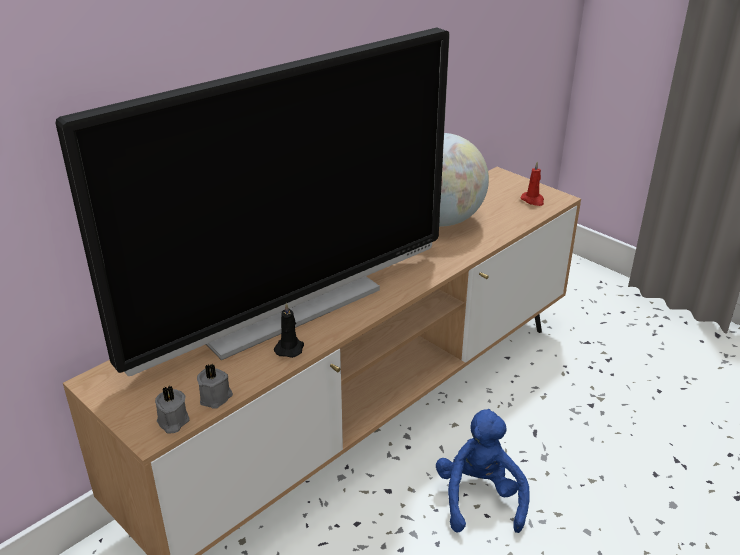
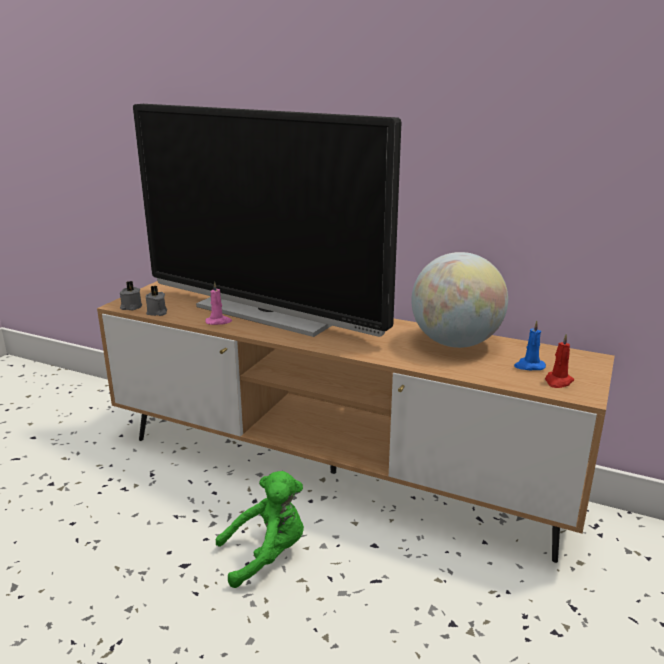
camera: 70 degrees right, 10 degrees down
black candle [274,302,304,358] -> pink candle [205,282,232,325]
blue plush toy [436,409,530,533] -> green plush toy [215,471,304,588]
none -> blue candle [514,321,546,370]

